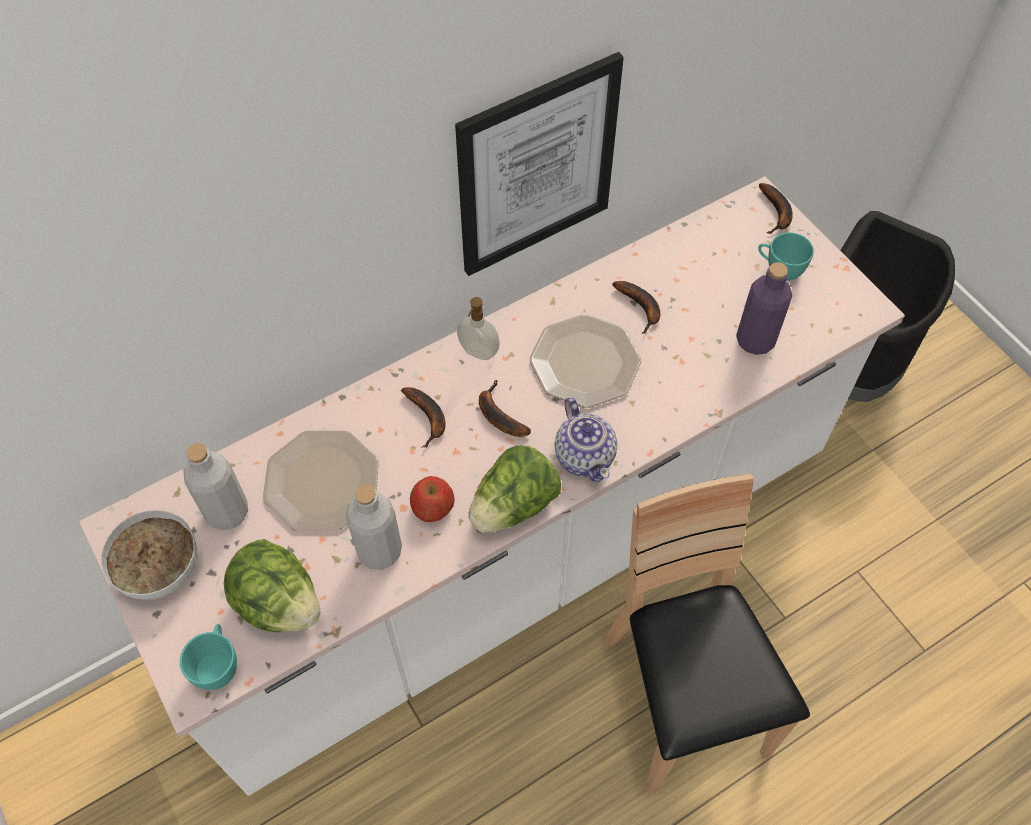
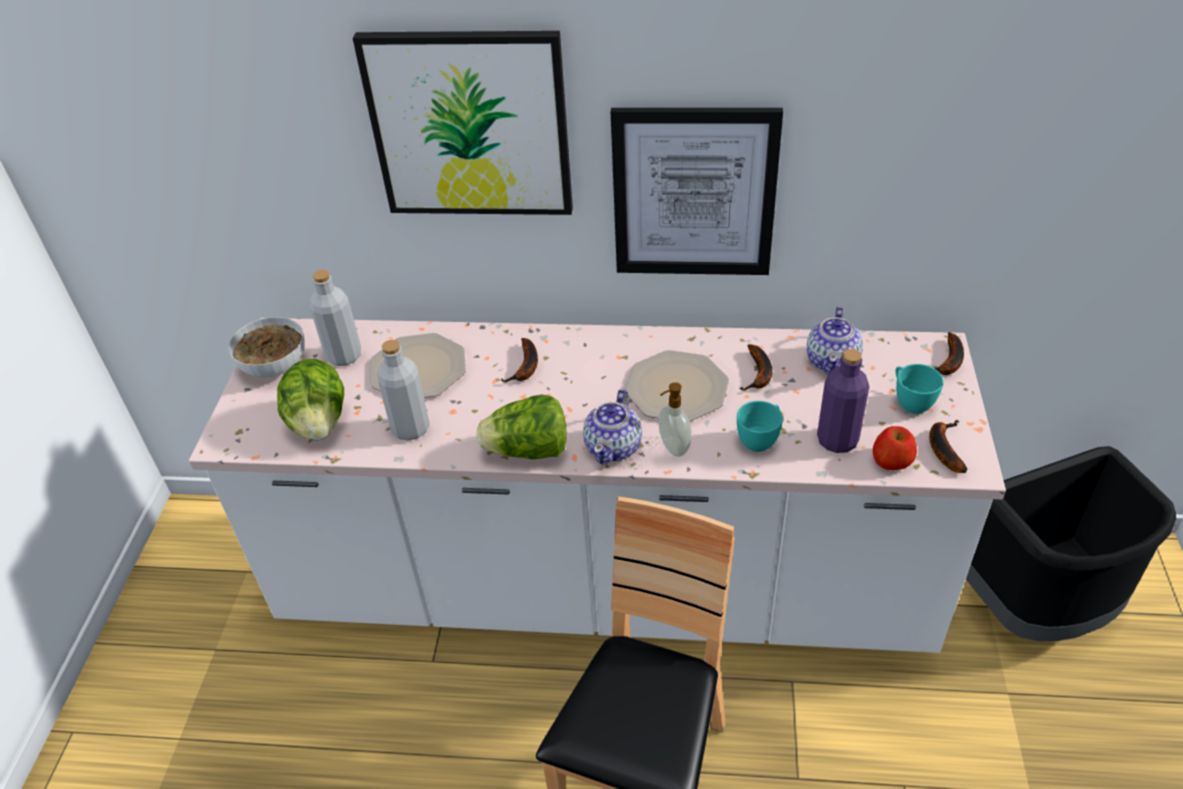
camera: 40 degrees right, 15 degrees down
turquoise cup [180,624,237,690] -> turquoise cup moved to [737,401,783,452]
apple [410,476,455,522] -> apple moved to [873,426,917,470]
soap dispenser [457,297,500,360] -> soap dispenser moved to [658,382,691,457]
banana [479,380,531,437] -> banana moved to [929,420,968,473]
none -> picture [353,31,573,215]
none -> teapot [807,307,863,375]

